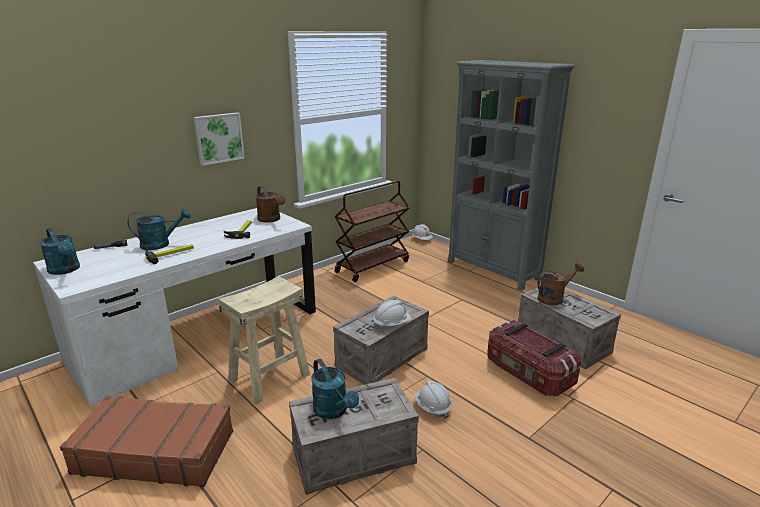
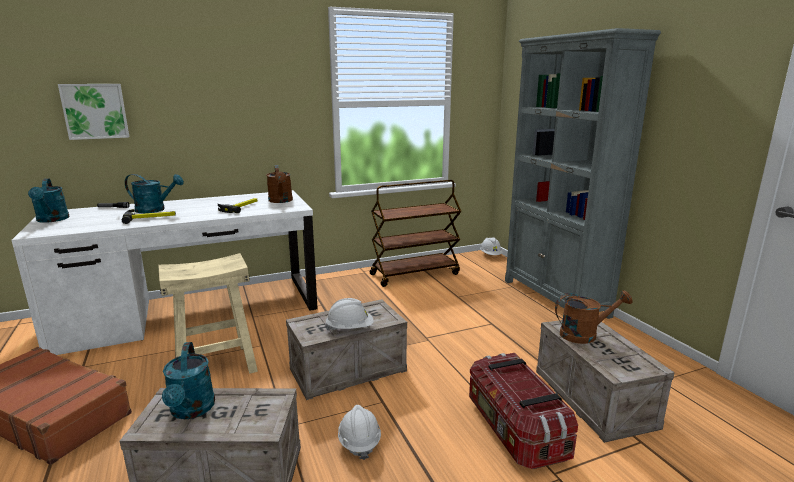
camera: 20 degrees right, 5 degrees down
picture [194,113,245,166] -> picture moved to [58,84,129,140]

